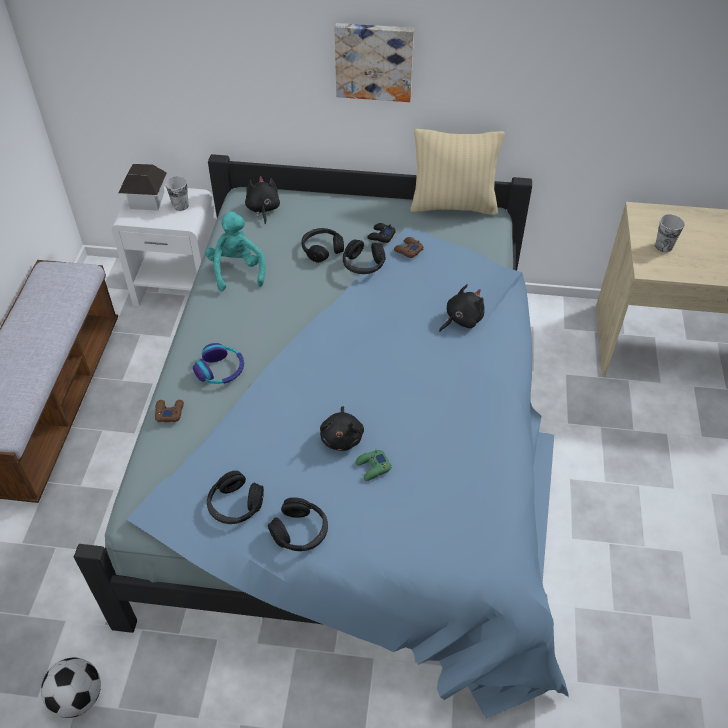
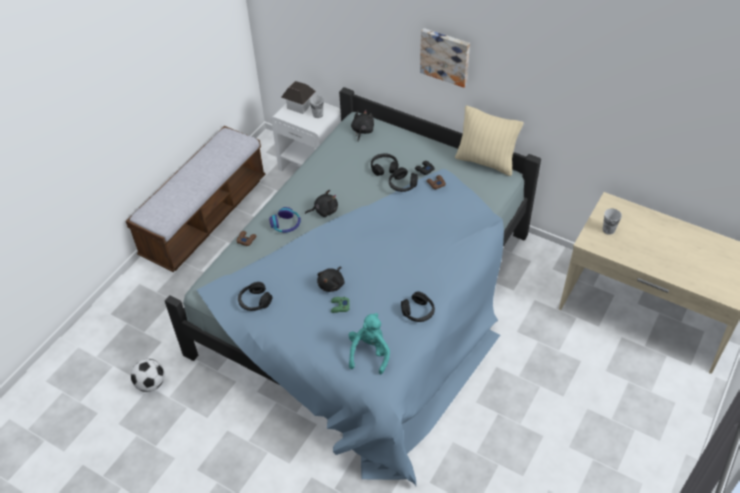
camera: 25 degrees right, 0 degrees up
turquoise plush toy [205,211,266,291] -> turquoise plush toy moved to [349,313,390,374]
black headphones [268,497,328,551] -> black headphones moved to [401,291,435,322]
black plush toy [439,284,485,332] -> black plush toy moved to [305,190,338,217]

